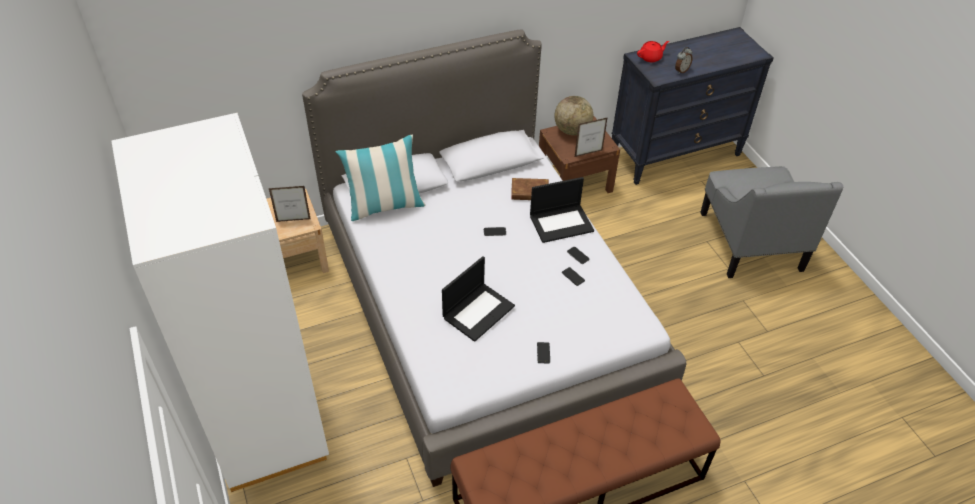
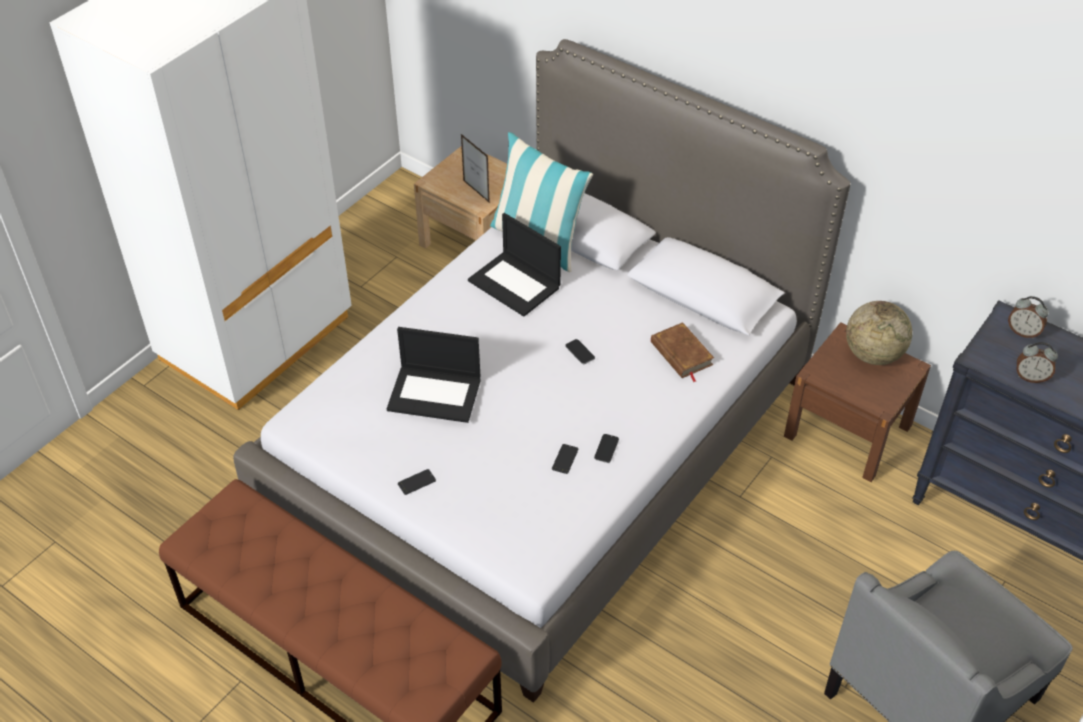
camera: 60 degrees right, 0 degrees up
laptop [530,177,594,243] -> laptop moved to [468,213,561,317]
picture frame [575,117,608,157] -> none
red teapot [637,41,669,62] -> alarm clock [1008,296,1049,339]

